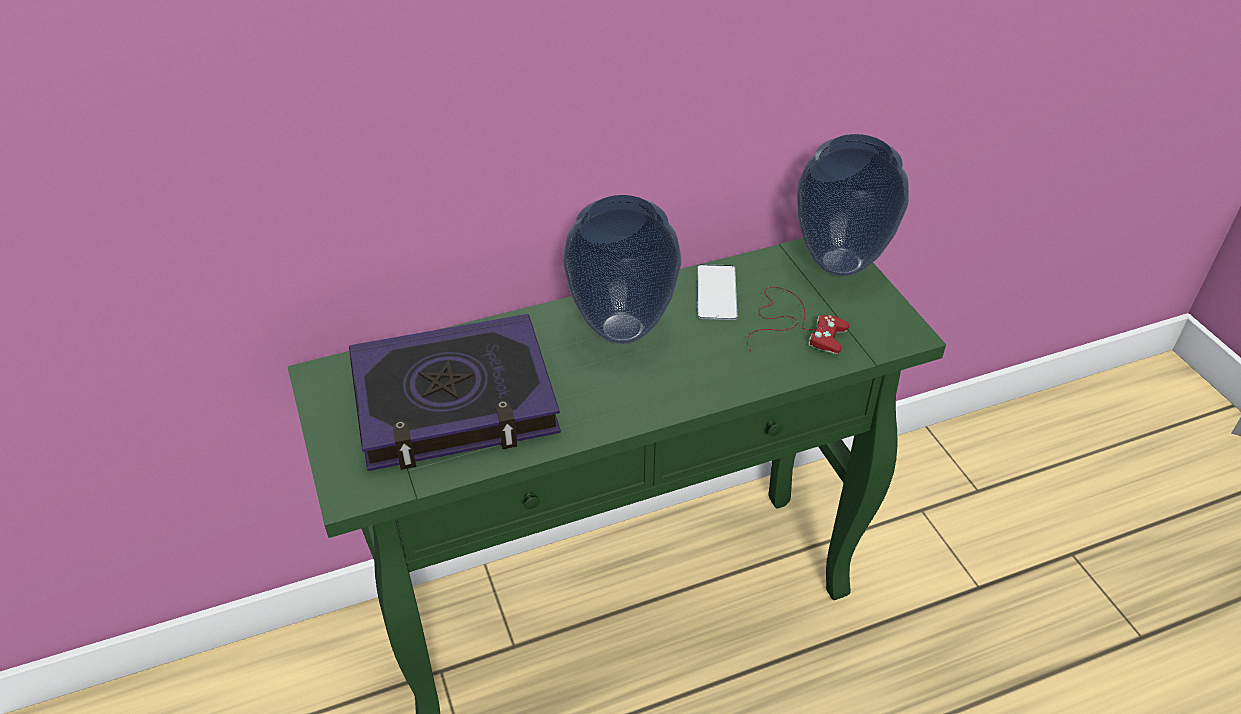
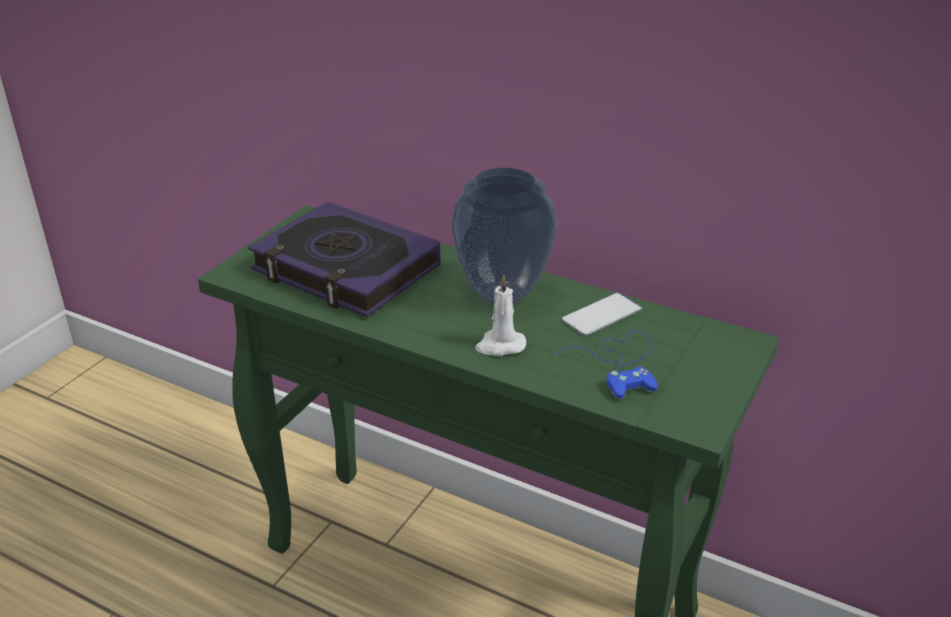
camera: 50 degrees right, 10 degrees down
red game controller [747,287,850,354] -> blue game controller [555,331,658,399]
vase [797,134,909,276] -> none
none -> white candle [475,274,526,356]

